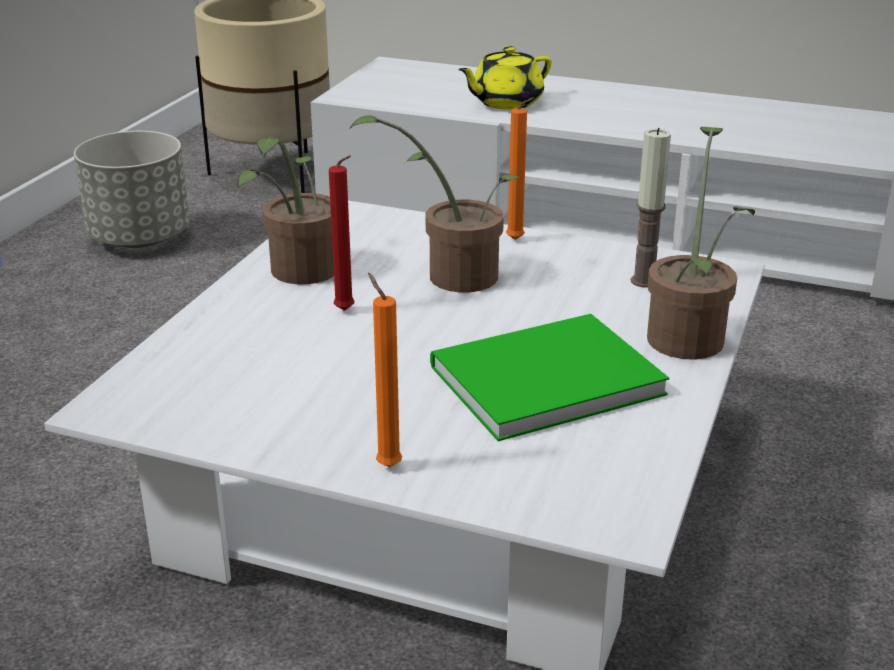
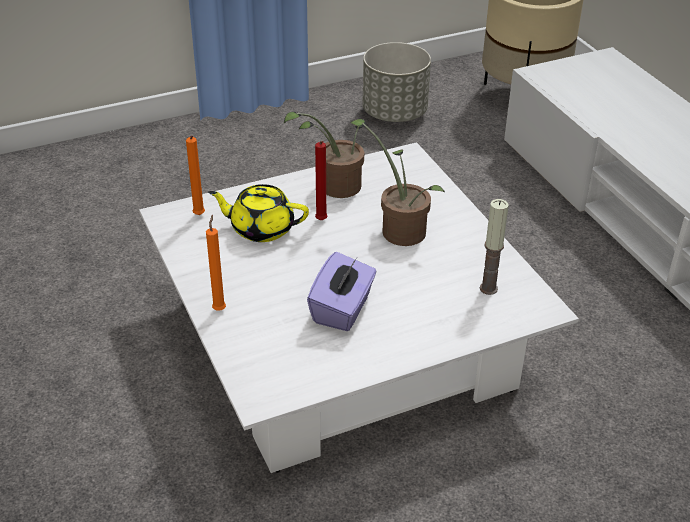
camera: 45 degrees right, 10 degrees up
green book [430,314,669,441] -> purple tissue box [307,252,377,331]
yellow teapot [458,46,552,109] -> yellow teapot moved to [208,184,309,242]
orange candle [506,97,534,240] -> orange candle moved to [186,135,205,215]
potted plant [647,127,755,360] -> none

